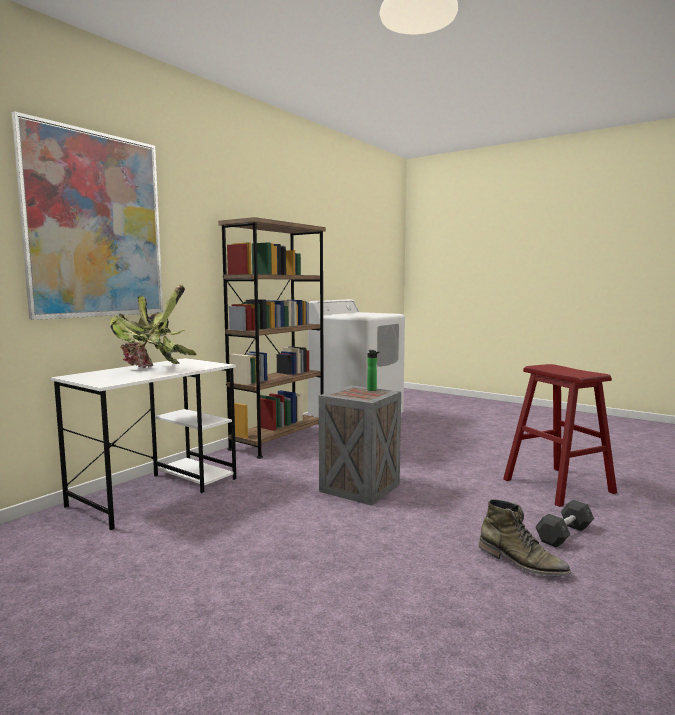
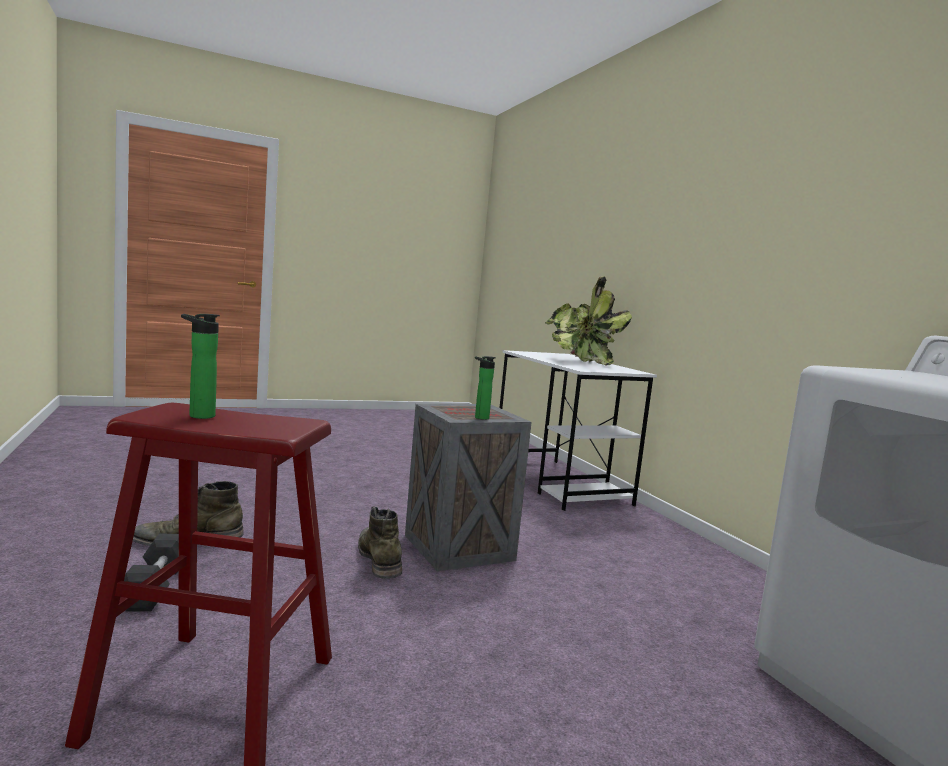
camera: 120 degrees right, 0 degrees up
picture [12,111,163,320] -> none
brown bookcase [218,217,326,459] -> none
none -> bottle [181,314,220,419]
none -> green boot [358,506,402,579]

